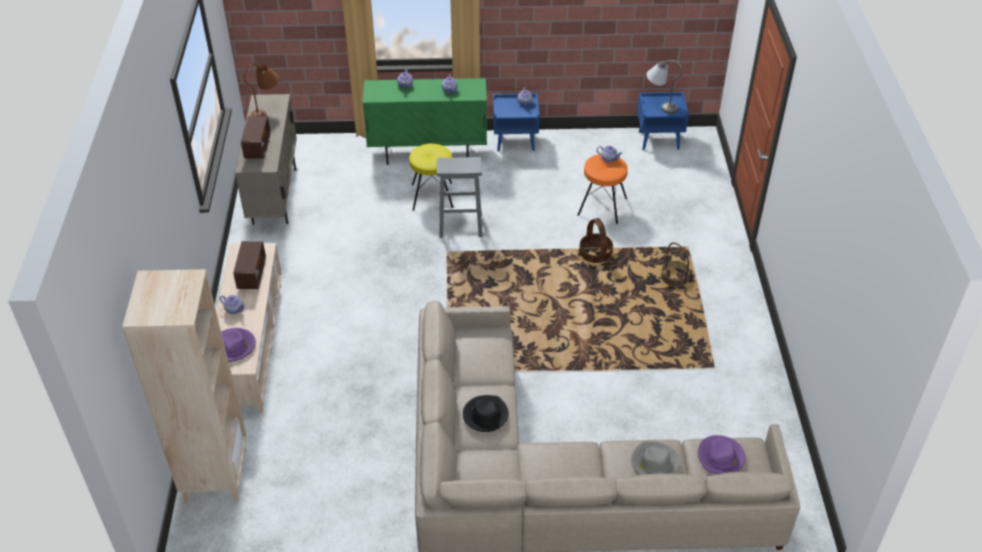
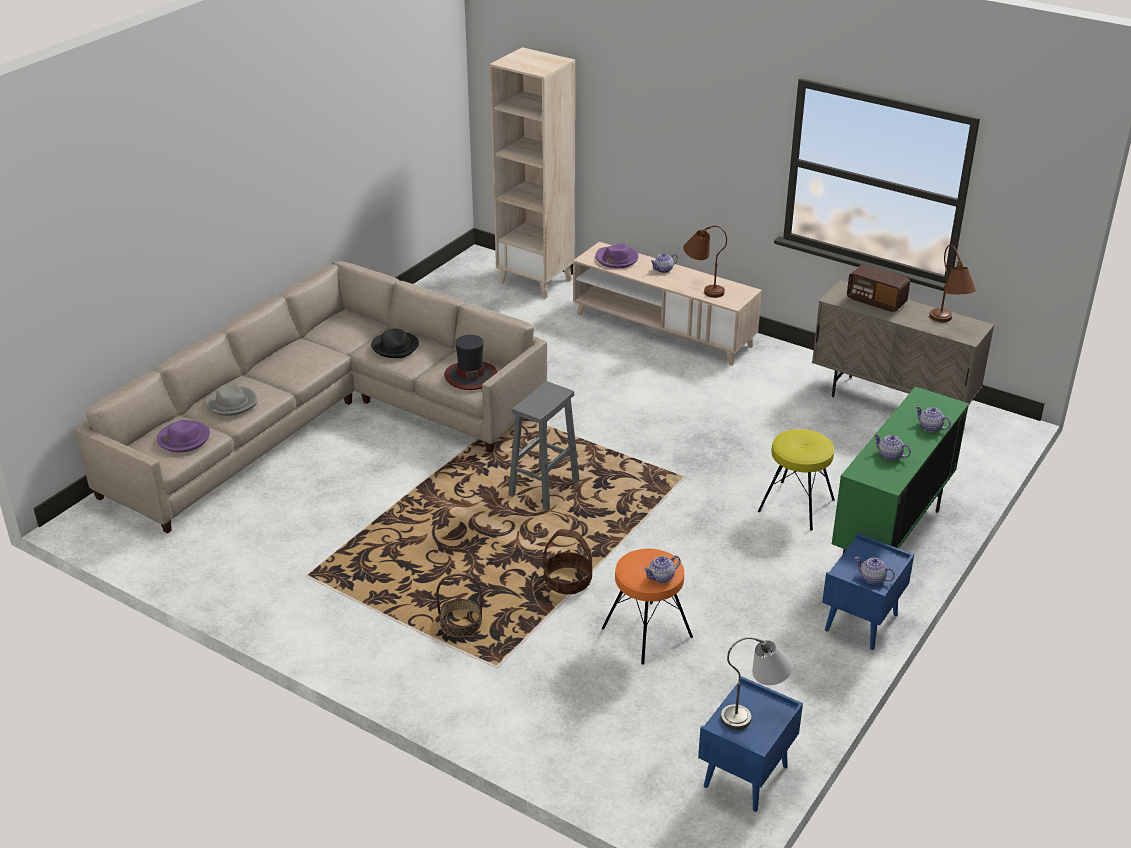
camera: 125 degrees right, 10 degrees down
radio [234,241,266,289] -> brown table lamp [683,226,727,298]
grey stool [437,157,482,238] -> grey stool moved to [508,381,580,511]
none -> hat [444,335,497,390]

